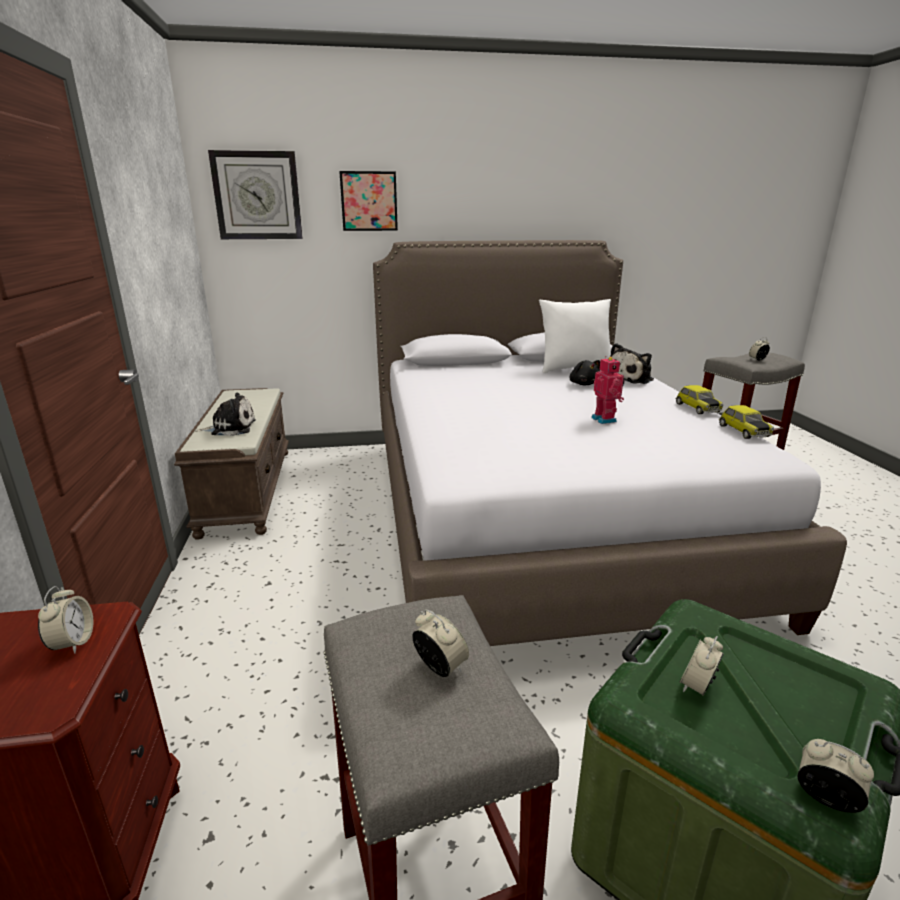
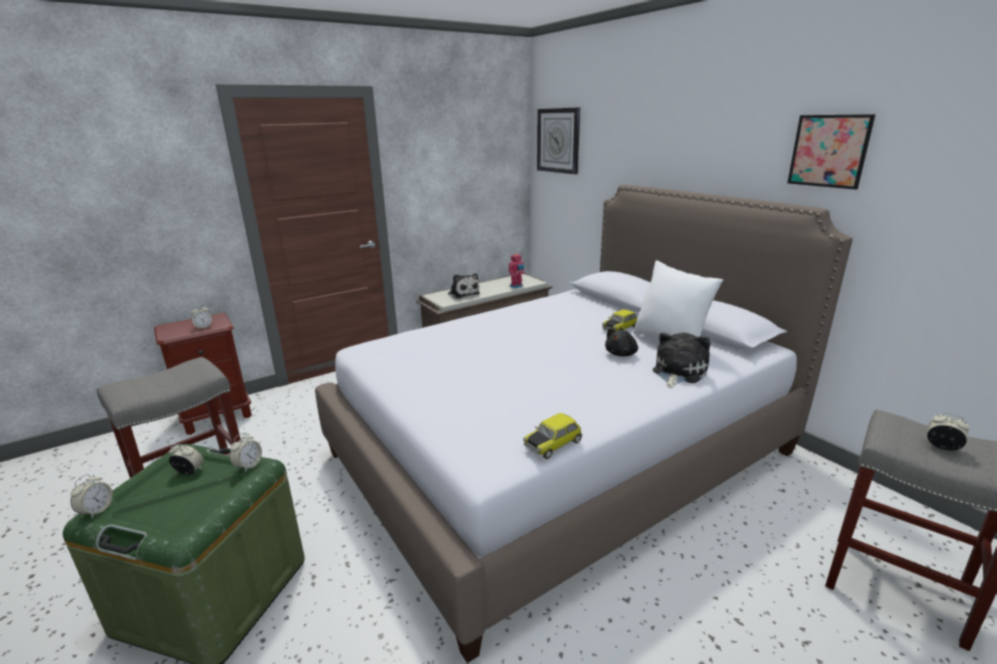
camera: 65 degrees right, 0 degrees up
picture [339,171,398,231] -> picture moved to [787,114,875,190]
alarm clock [412,609,469,677] -> alarm clock moved to [229,432,262,472]
toy robot [591,356,624,424] -> toy robot moved to [508,253,525,288]
plush toy [610,343,654,384] -> plush toy turned 105 degrees clockwise [653,333,710,388]
toy car [676,385,723,414] -> toy car moved to [602,309,637,331]

